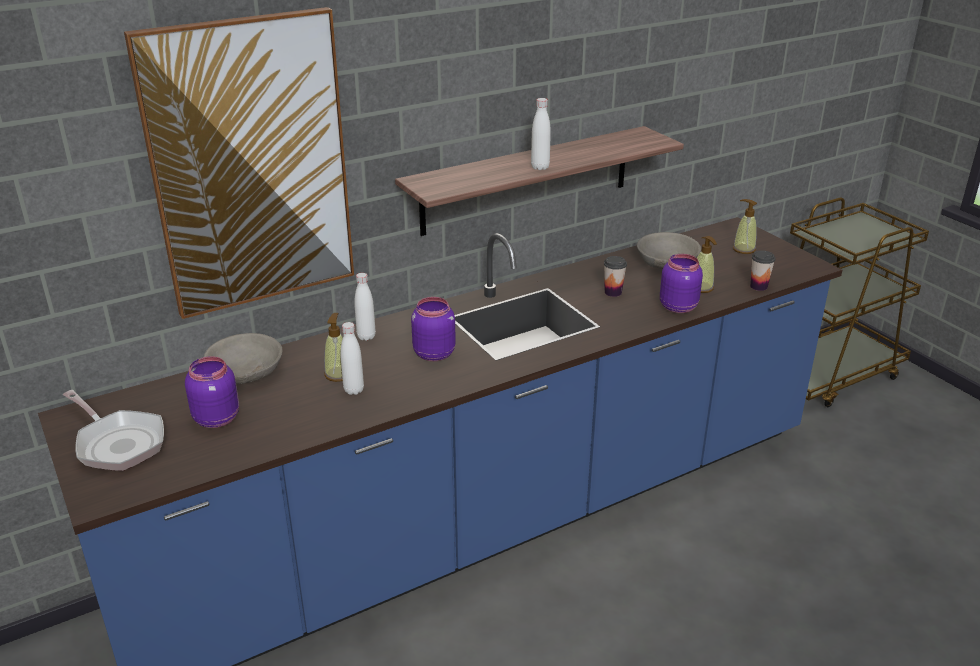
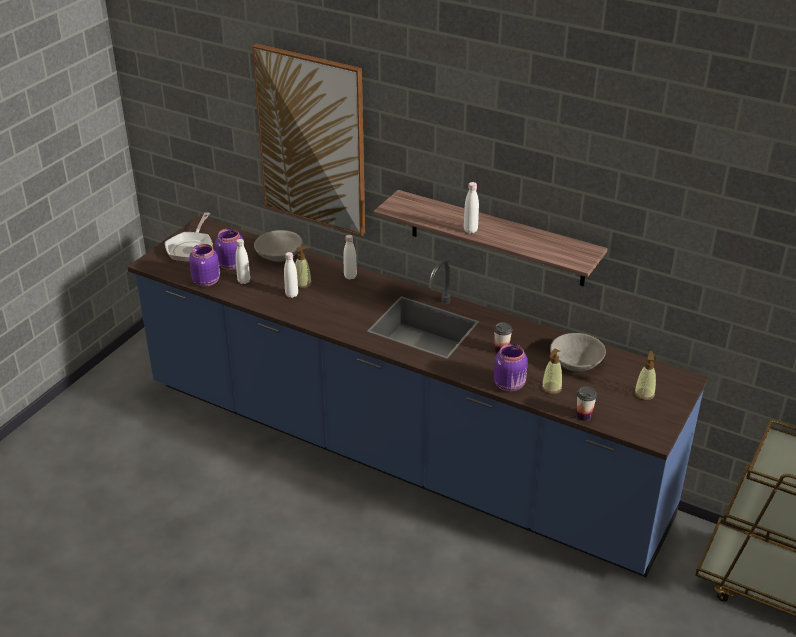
camera: 60 degrees right, 5 degrees up
purple jar [411,297,456,361] -> purple jar moved to [189,244,220,287]
none -> white bottle [235,239,250,284]

